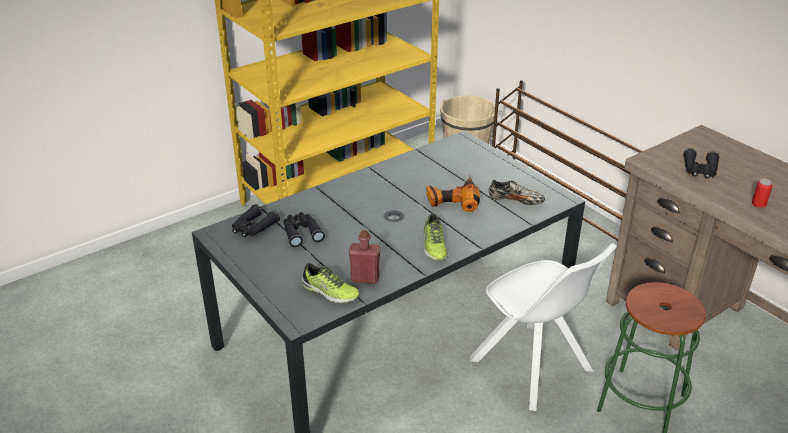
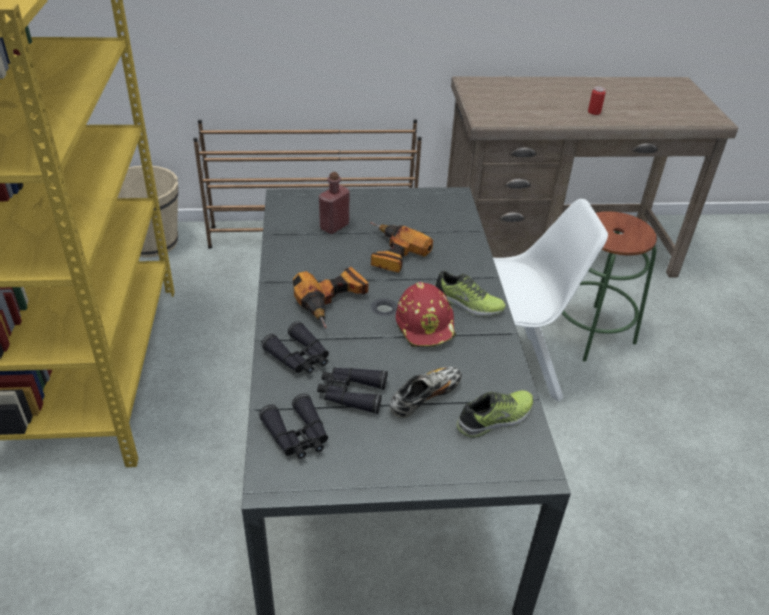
camera: 60 degrees left, 5 degrees up
red bottle [349,230,380,284] -> red bottle moved to [319,172,350,234]
shoe [489,180,545,205] -> shoe moved to [389,367,462,418]
black binoculars [683,148,720,178] -> black binoculars moved to [261,321,329,374]
none -> power drill [293,267,369,328]
none -> red hard hat [396,282,456,347]

